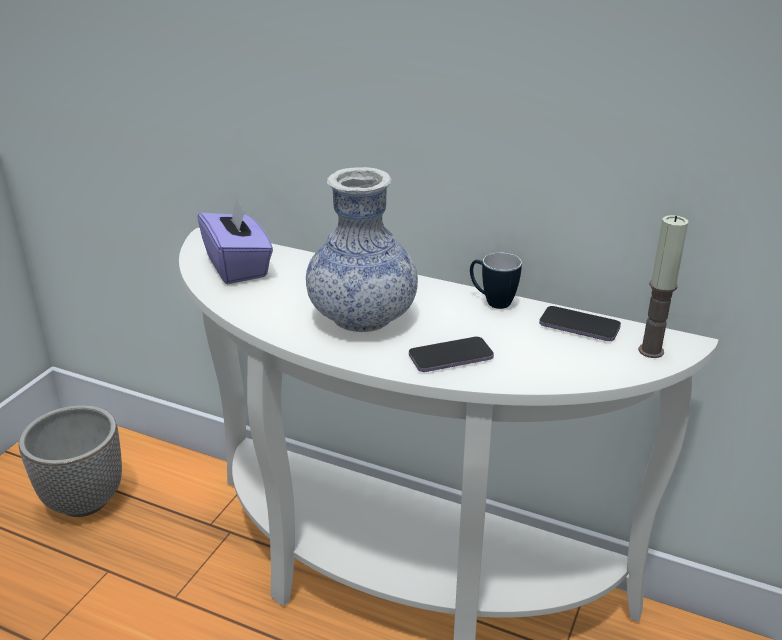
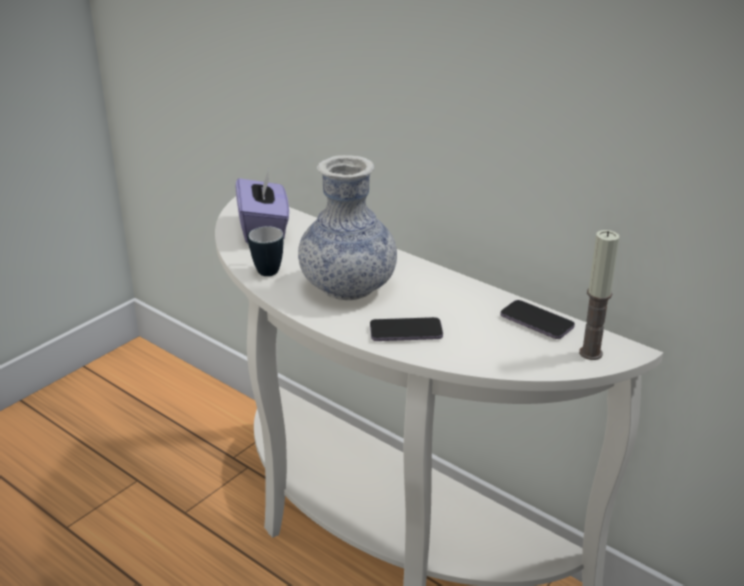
camera: 15 degrees right, 0 degrees up
planter [19,405,122,517] -> none
mug [470,253,522,309] -> mug moved to [247,226,283,276]

